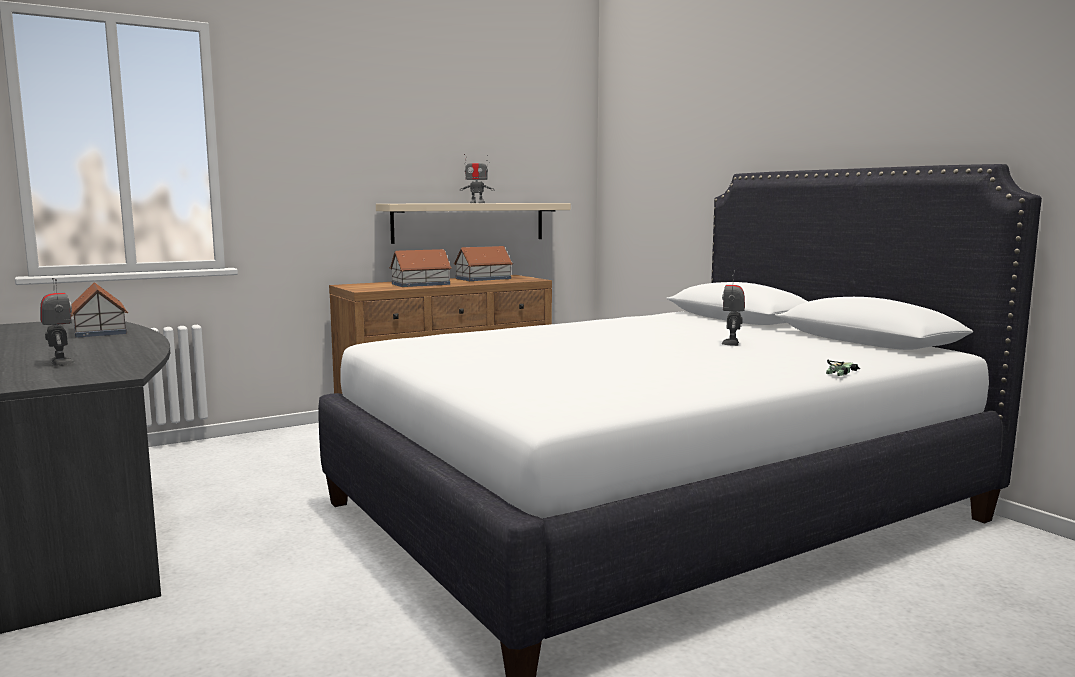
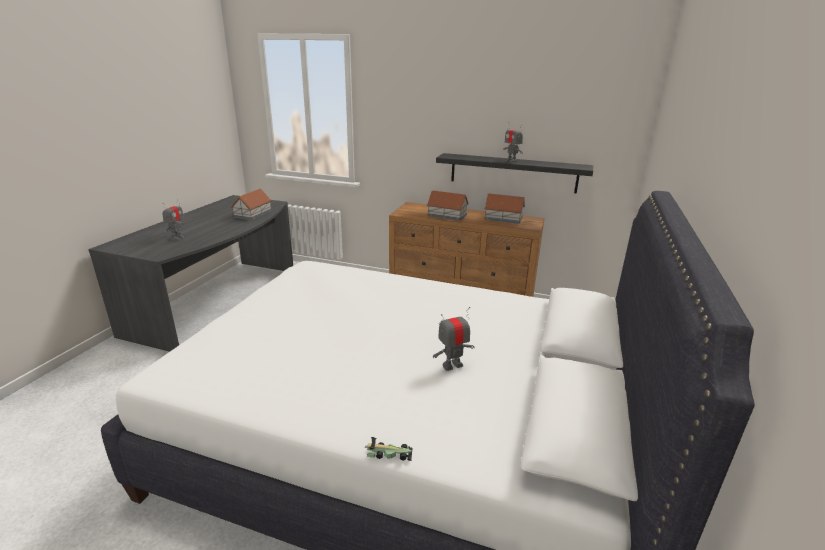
camera: 50 degrees right, 15 degrees up
beige shelf [376,203,571,244] -> black shelf [436,153,593,193]

